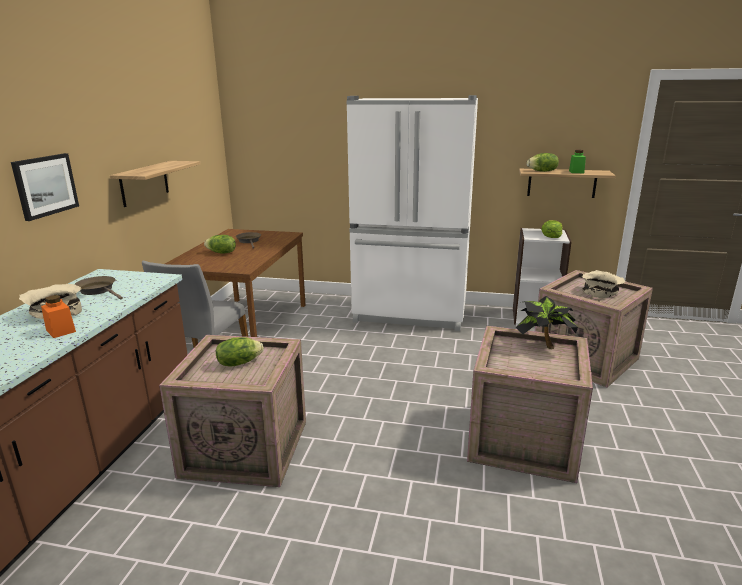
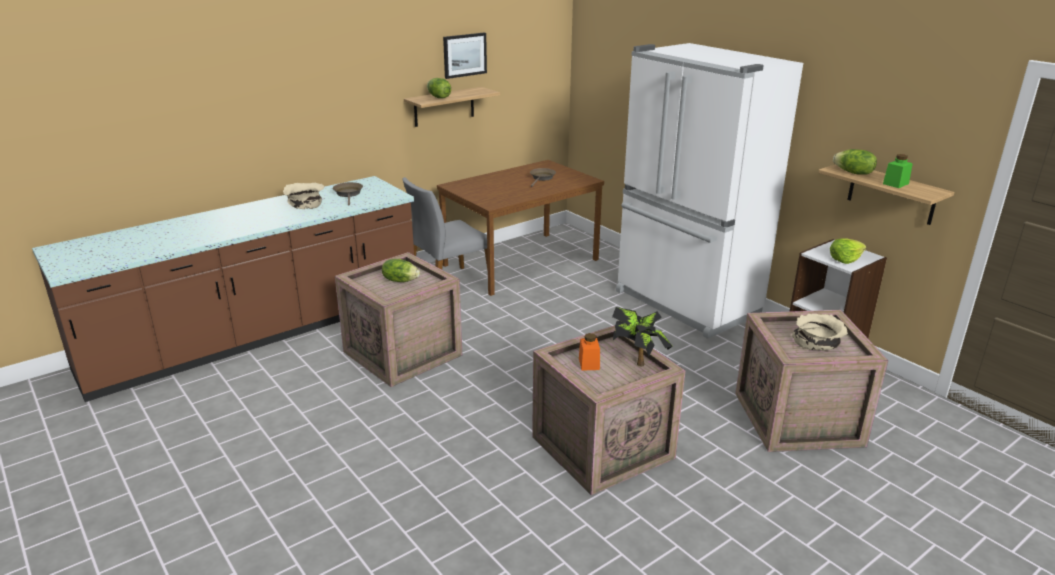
camera: 40 degrees right, 5 degrees up
picture [11,153,79,221] -> picture moved to [443,33,487,79]
orange jar [41,295,76,338] -> orange jar moved to [579,333,600,371]
lettuce [204,235,236,254] -> lettuce moved to [427,78,451,98]

